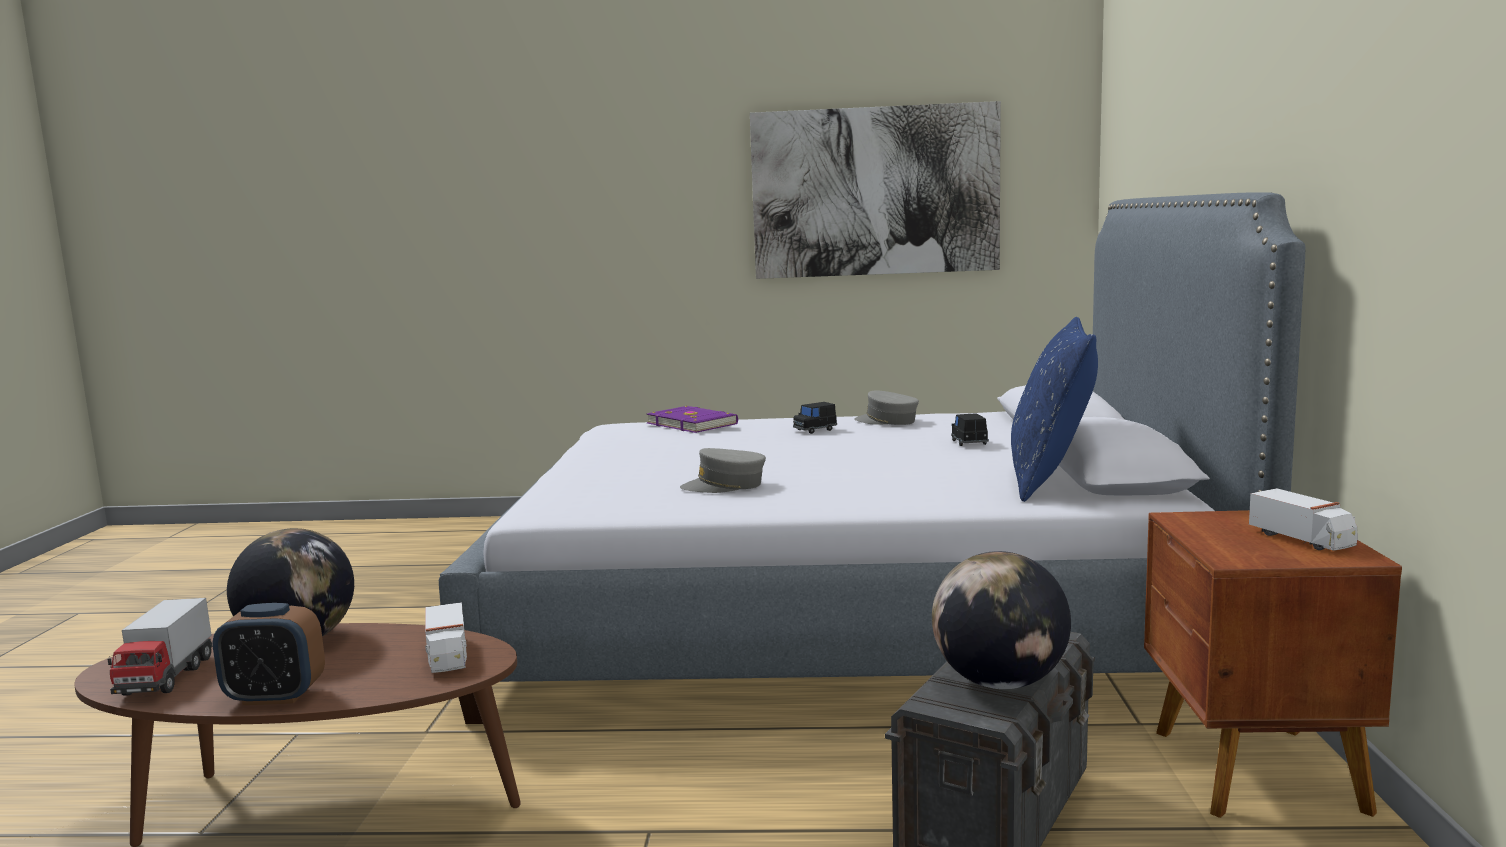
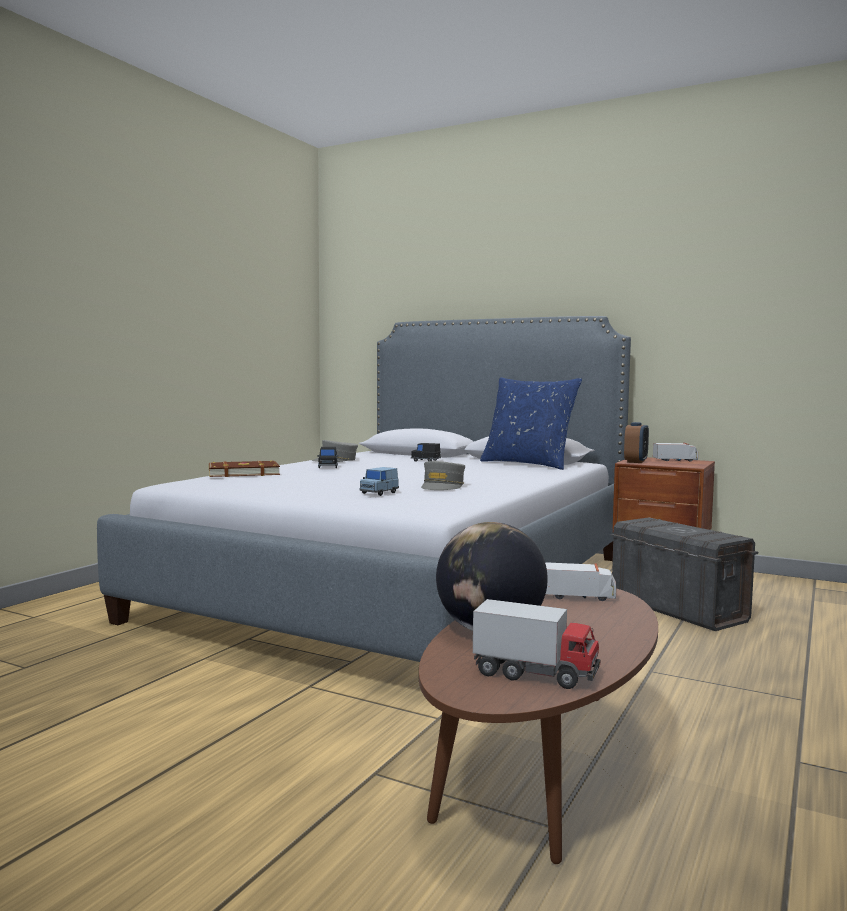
camera: 65 degrees left, 5 degrees down
alarm clock [213,603,325,705] -> alarm clock moved to [624,422,649,463]
purple book [647,406,738,433] -> brown book [209,460,280,477]
picture [750,101,1001,279] -> none
globe [932,551,1071,689] -> none
none -> blue toy car [360,467,399,496]

